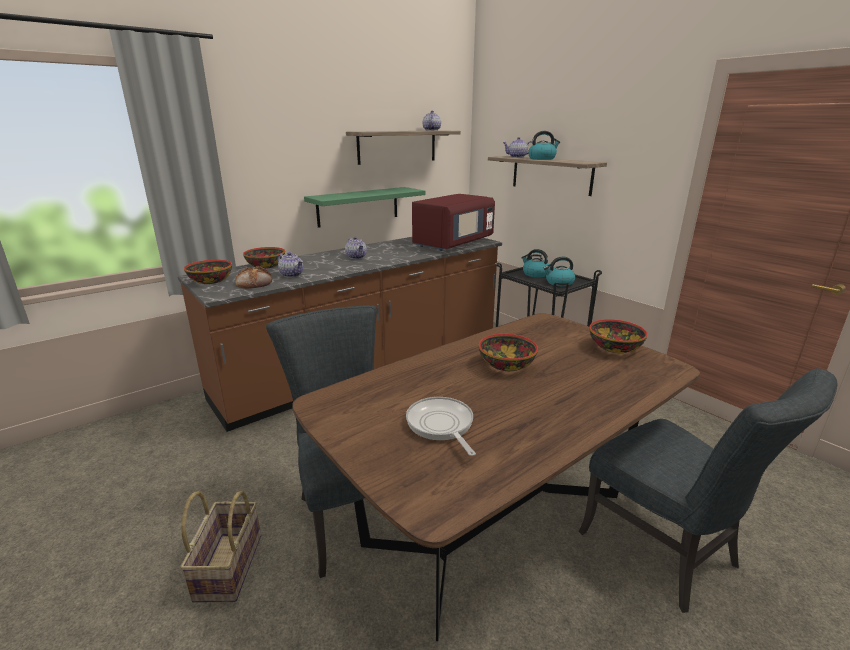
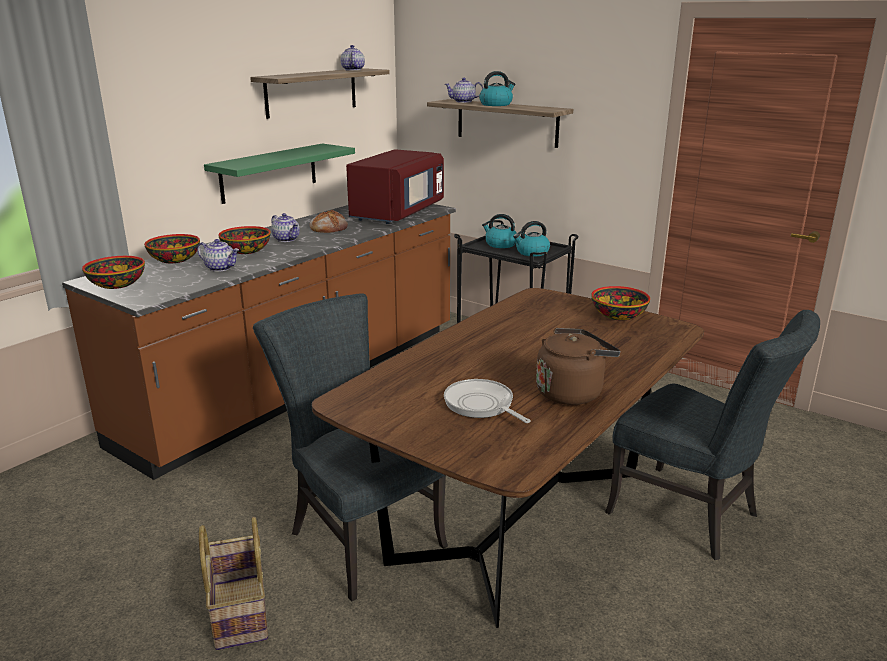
camera: 15 degrees left, 0 degrees up
bread [235,266,273,289] -> bread moved to [310,210,348,233]
bowl [479,334,538,371] -> bowl moved to [218,226,271,254]
none -> brown kettle [536,328,620,405]

